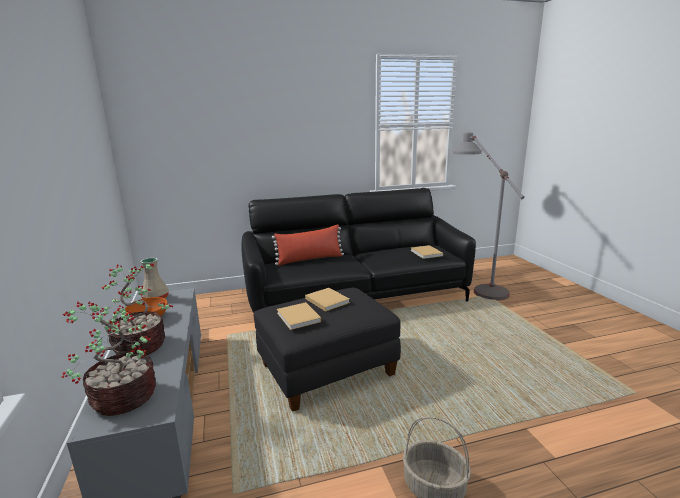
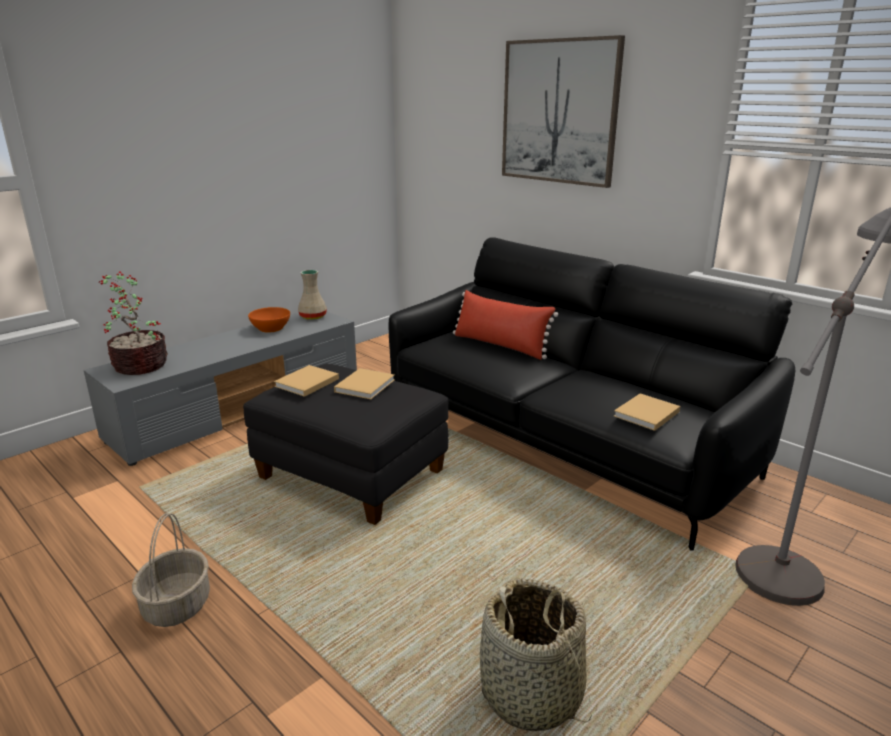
camera: 60 degrees right, 5 degrees up
potted plant [100,264,173,356] -> none
none -> basket [480,578,592,731]
none -> picture [502,35,625,188]

